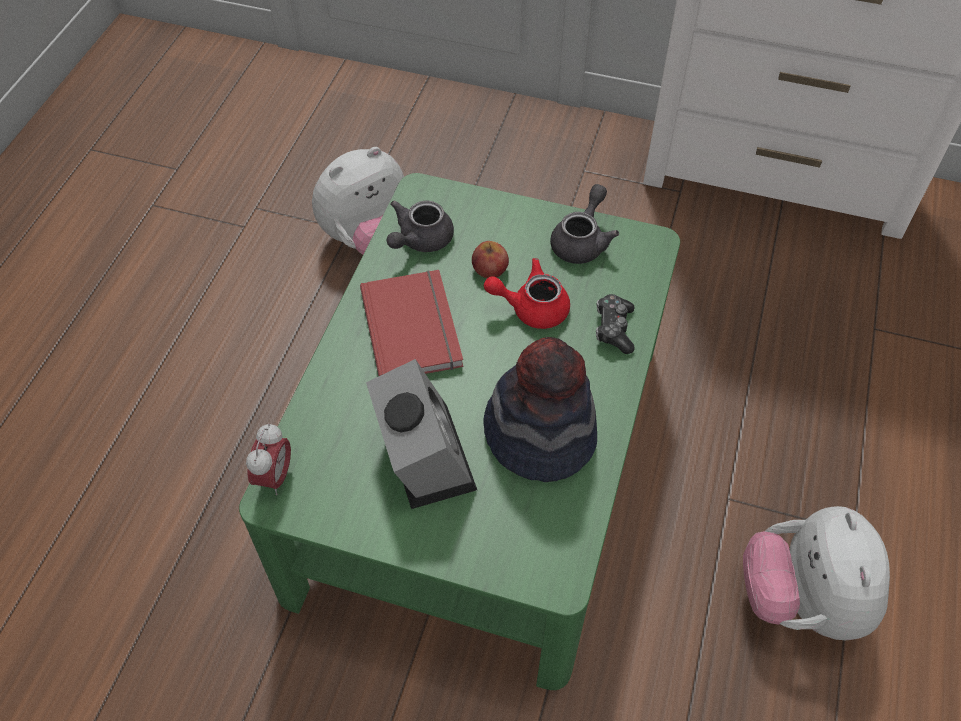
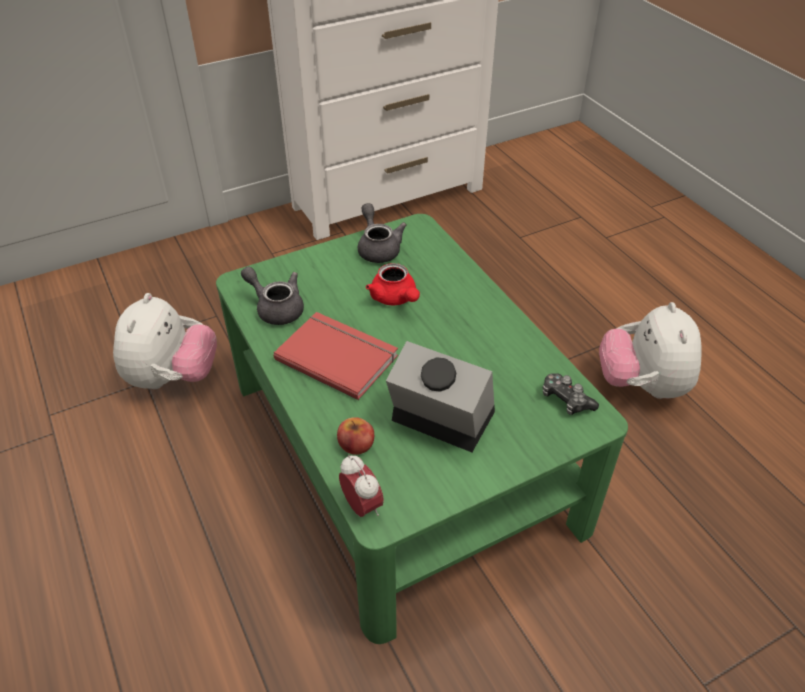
camera: 45 degrees left, 10 degrees down
grey teapot [387,201,454,252] -> grey teapot turned 135 degrees clockwise [241,266,304,325]
apple [472,241,509,278] -> apple moved to [337,417,374,455]
hat [483,337,597,482] -> none
red teapot [484,258,570,329] -> red teapot turned 75 degrees counterclockwise [366,263,420,306]
game controller [596,294,635,354] -> game controller moved to [543,373,599,415]
plush toy [743,506,890,640] -> plush toy turned 45 degrees clockwise [599,302,701,399]

